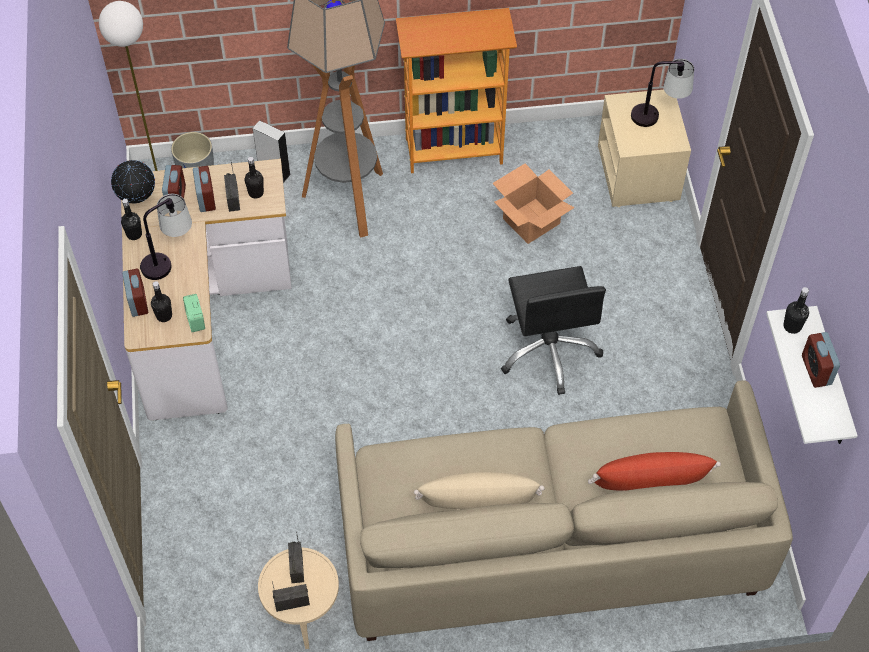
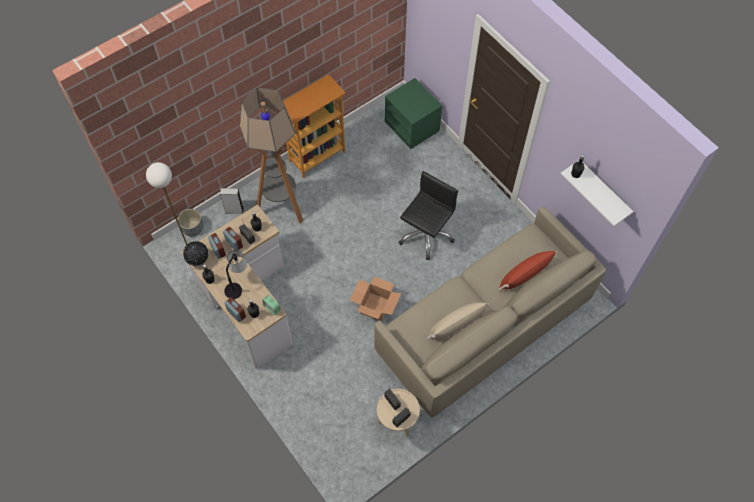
camera: 30 degrees left, 5 degrees up
cardboard box [492,163,575,244] -> cardboard box moved to [350,277,402,322]
black office chair [501,266,606,395] -> black office chair turned 105 degrees counterclockwise [399,171,458,260]
beige nightstand [598,90,691,207] -> green nightstand [385,78,442,149]
table lamp [631,59,694,127] -> none
alarm clock [802,332,840,388] -> none

